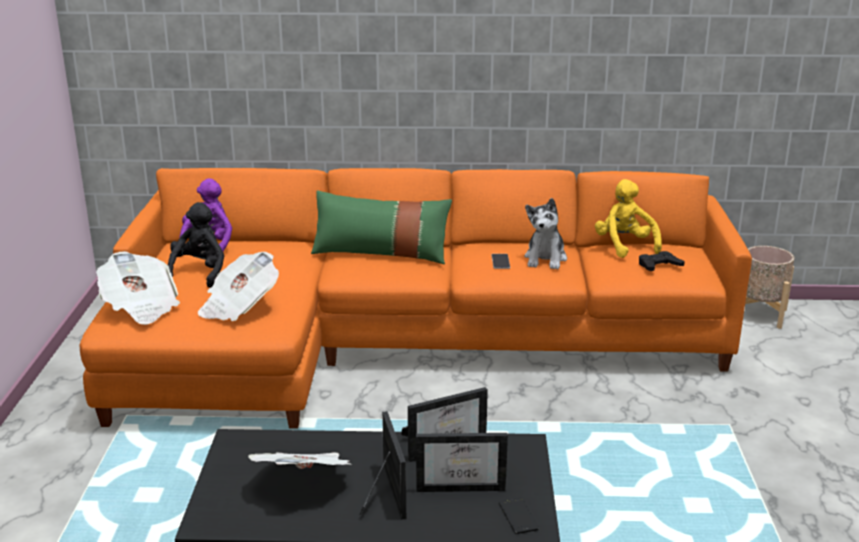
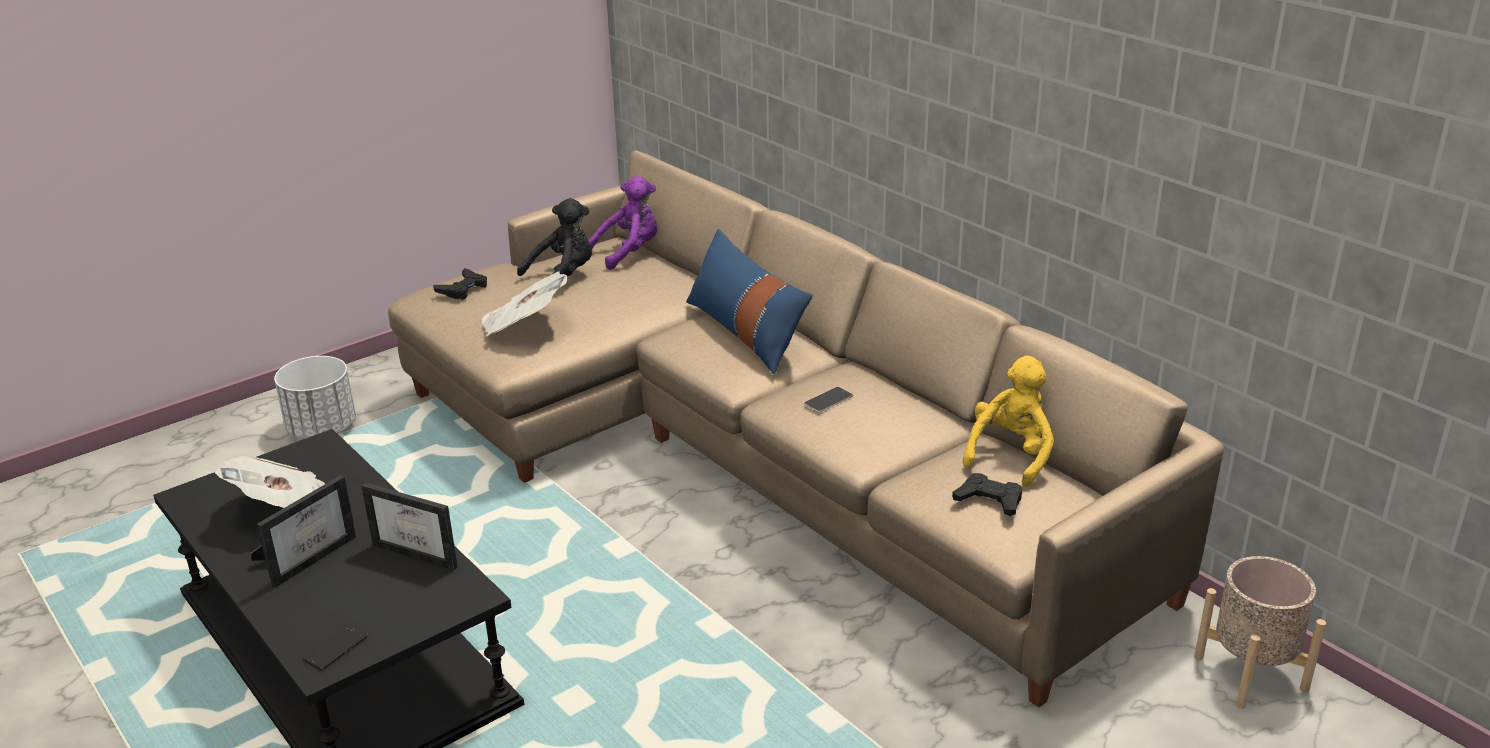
camera: 50 degrees right, 5 degrees up
orange sofa [80,168,752,429] -> beige sofa [388,150,1224,707]
newspaper [96,251,180,325] -> black game controller [433,268,487,300]
green pillow [311,191,452,264] -> blue pillow [686,229,813,374]
picture frame [416,433,508,492] -> none
plush toy [524,198,567,270] -> none
none -> white planter [274,356,356,439]

